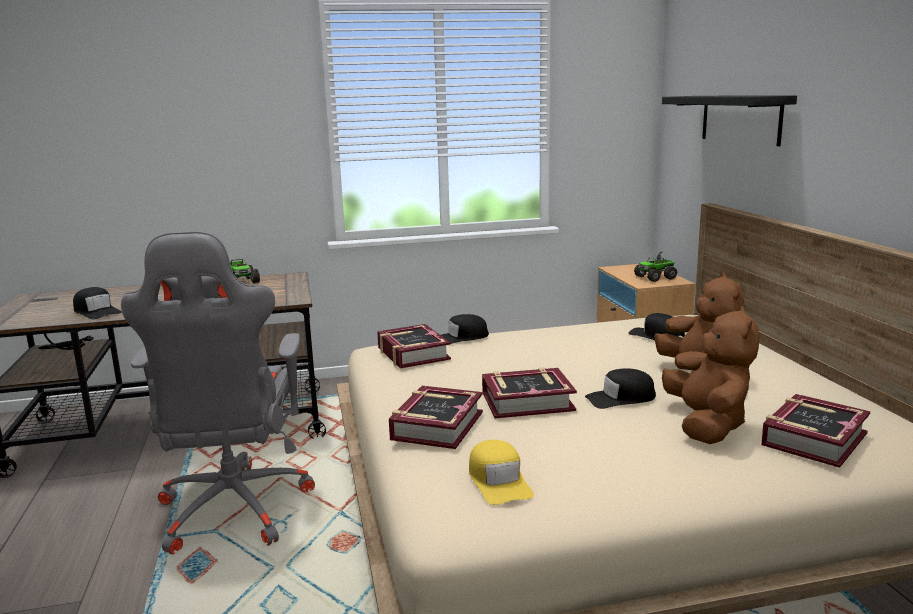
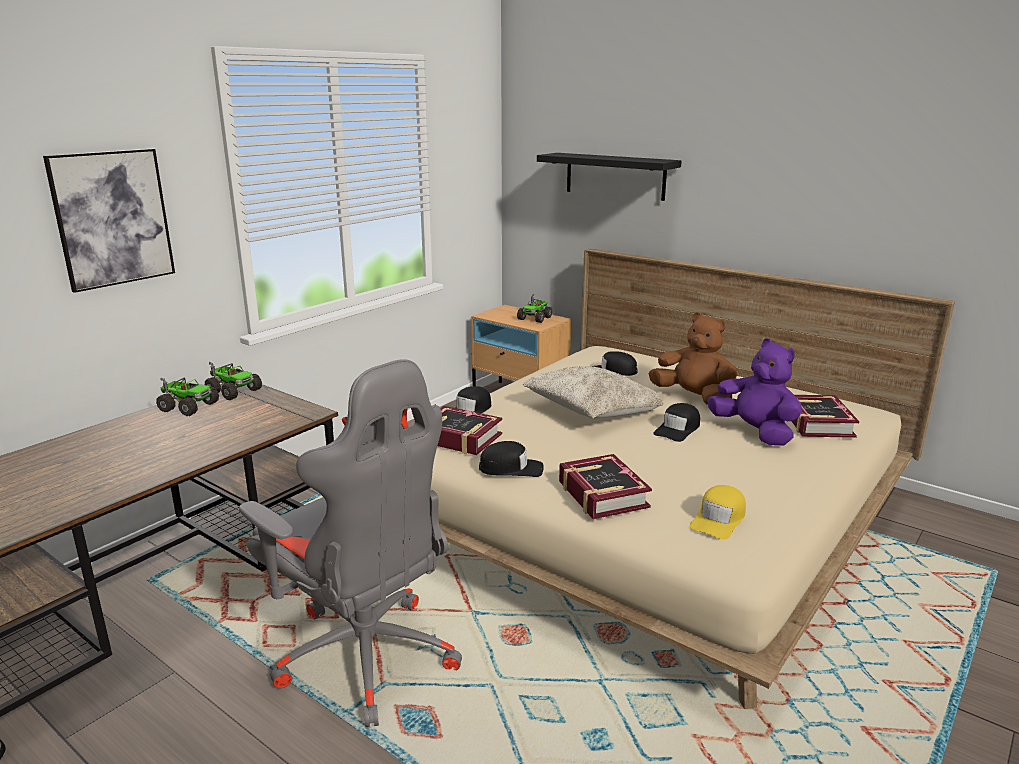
camera: 40 degrees left, 5 degrees up
black cap [73,287,122,319] -> black cap moved to [479,441,544,477]
yellow cap [469,440,534,505] -> yellow cap turned 90 degrees clockwise [690,485,746,540]
book [482,368,577,418] -> none
brown plush toy [662,306,759,444] -> purple plush toy [707,338,802,445]
none -> picture [43,149,175,293]
none -> toy truck [204,362,262,400]
none -> beige pillow [523,366,664,418]

